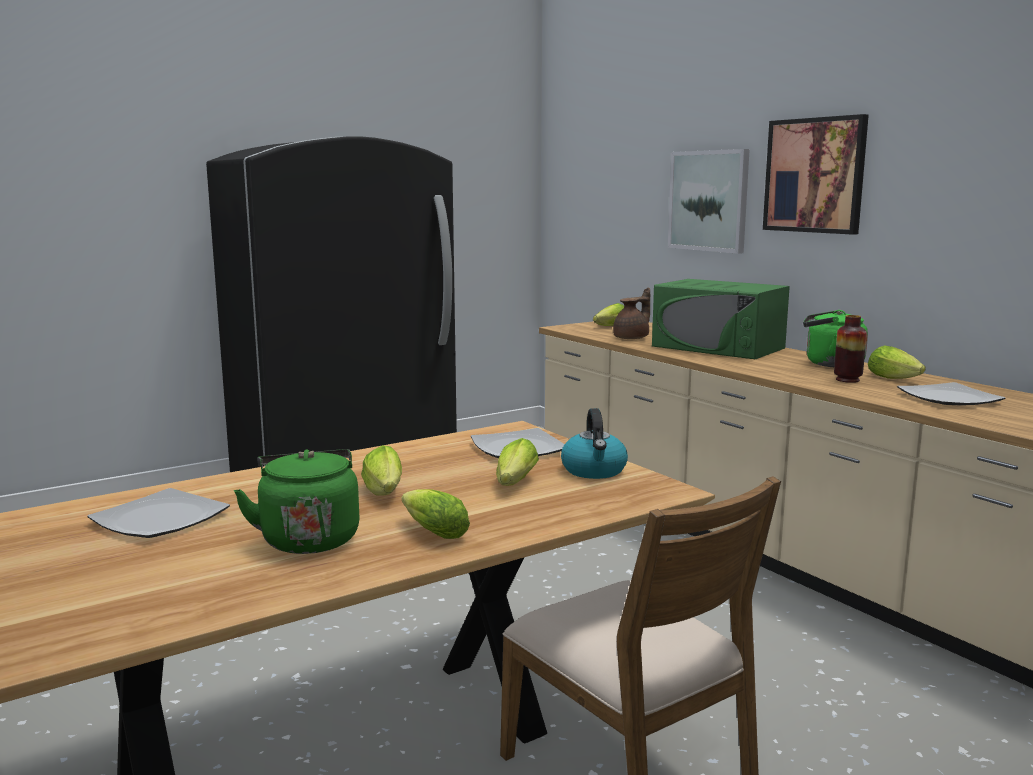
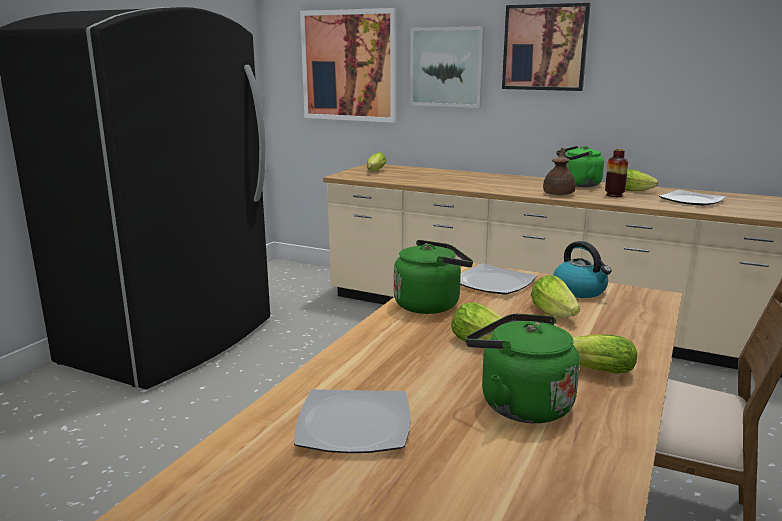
camera: 30 degrees left, 5 degrees up
brown teapot [613,288,650,339] -> brown teapot moved to [543,148,576,195]
green microwave [652,279,790,359] -> none
none -> picture [300,8,397,123]
none -> green kettle [394,240,473,314]

